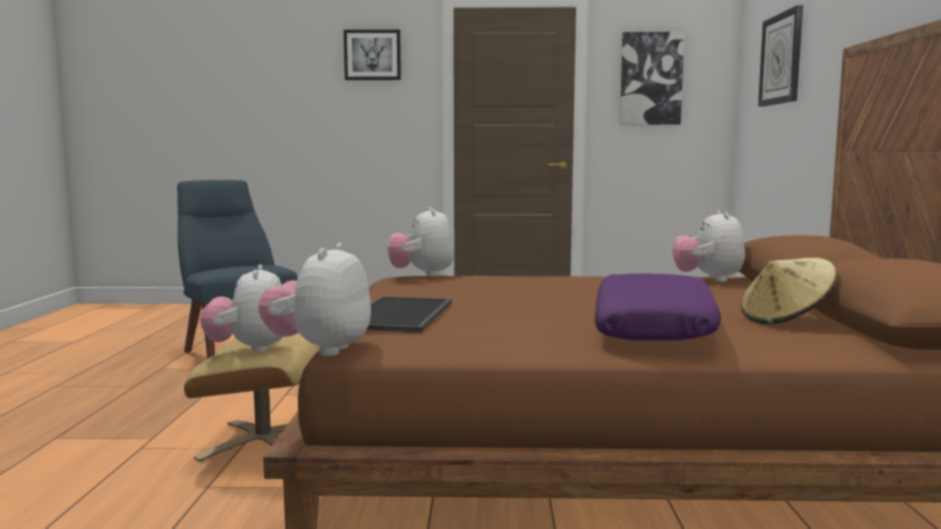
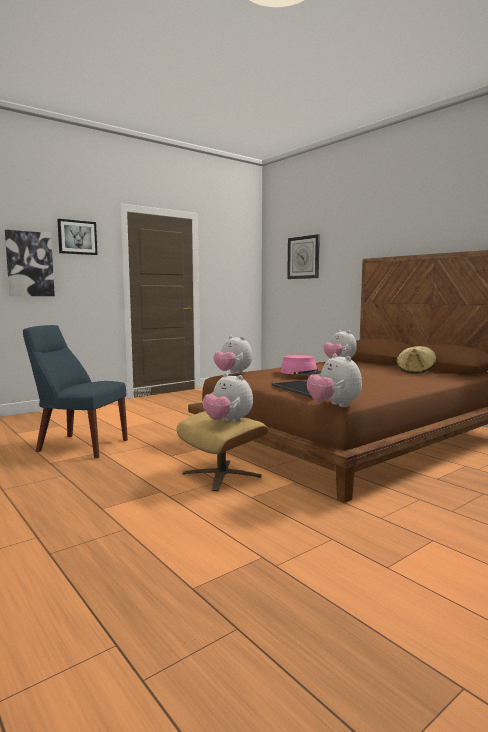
camera: 40 degrees left, 0 degrees up
purple pillow [595,273,721,341] -> none
picture [620,32,684,125] -> picture moved to [5,230,55,296]
none -> pink hat [280,355,321,376]

